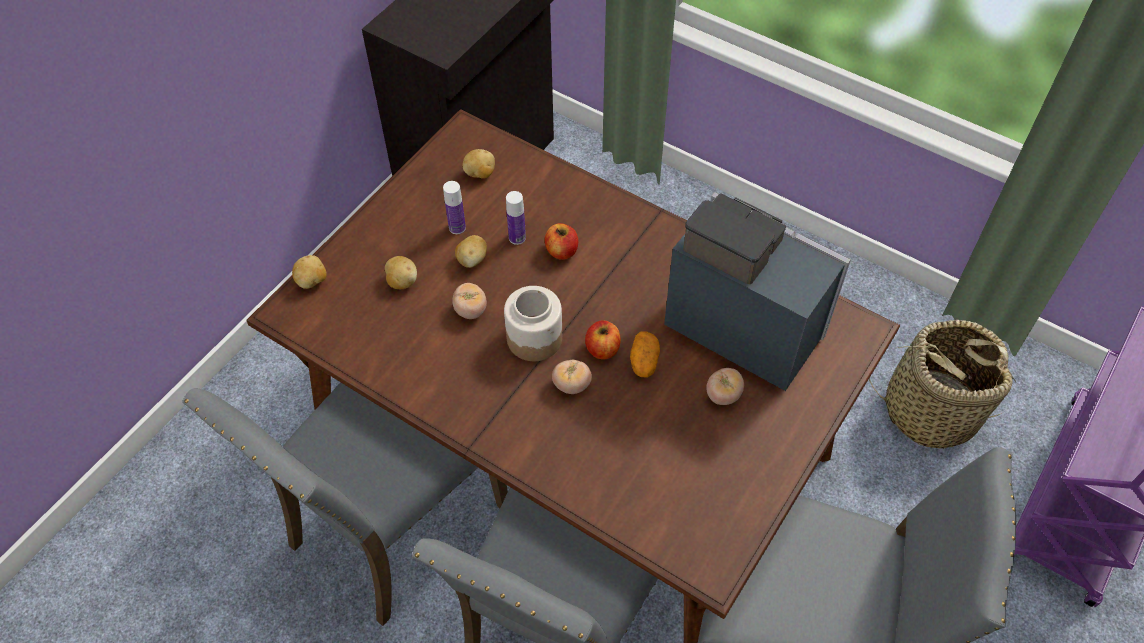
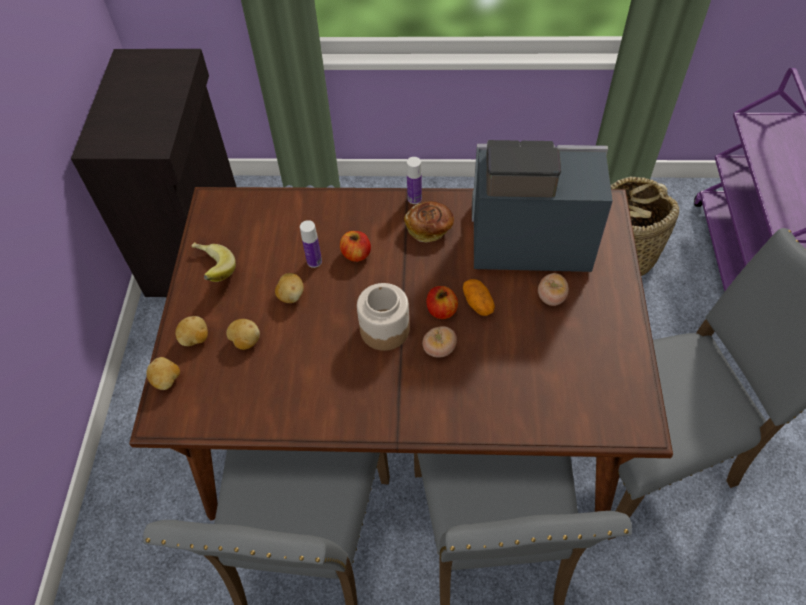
camera: 30 degrees left, 0 degrees up
bottle [443,181,466,234] -> bottle moved to [407,157,422,204]
tomato [452,283,487,319] -> none
potato [463,149,495,179] -> potato moved to [175,316,208,346]
none -> banana [192,242,236,282]
none -> bread [404,201,454,242]

